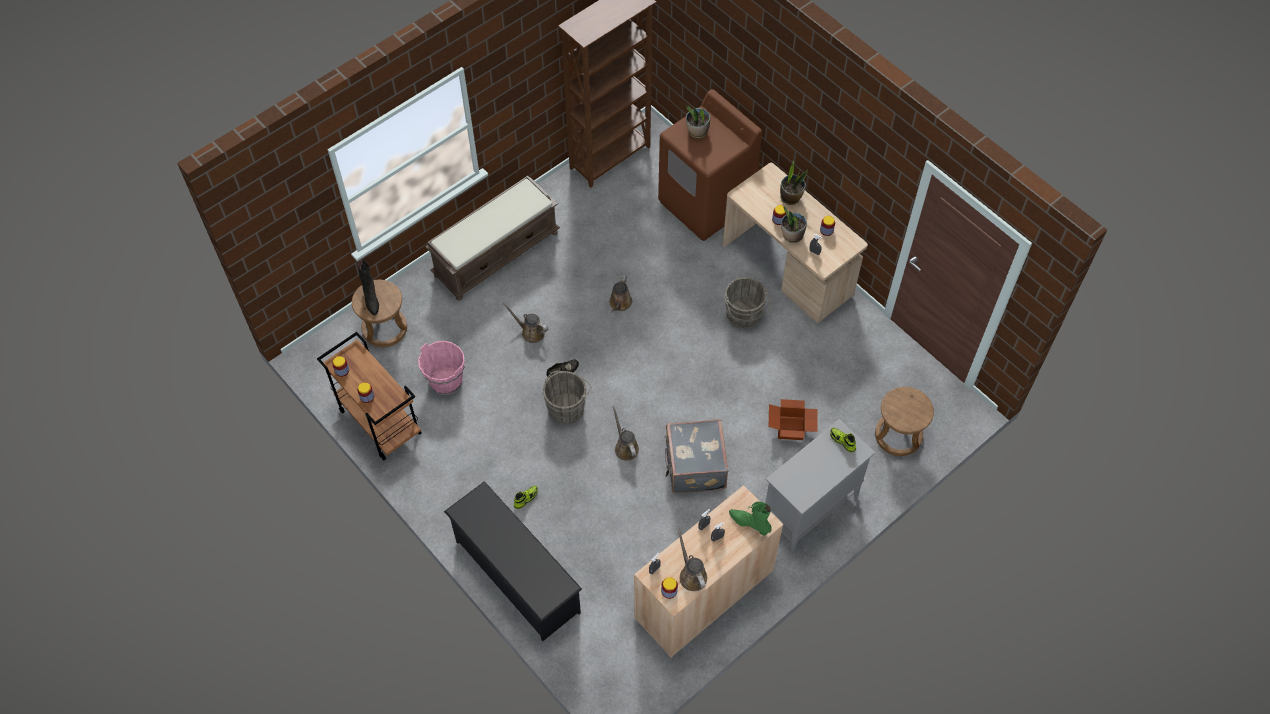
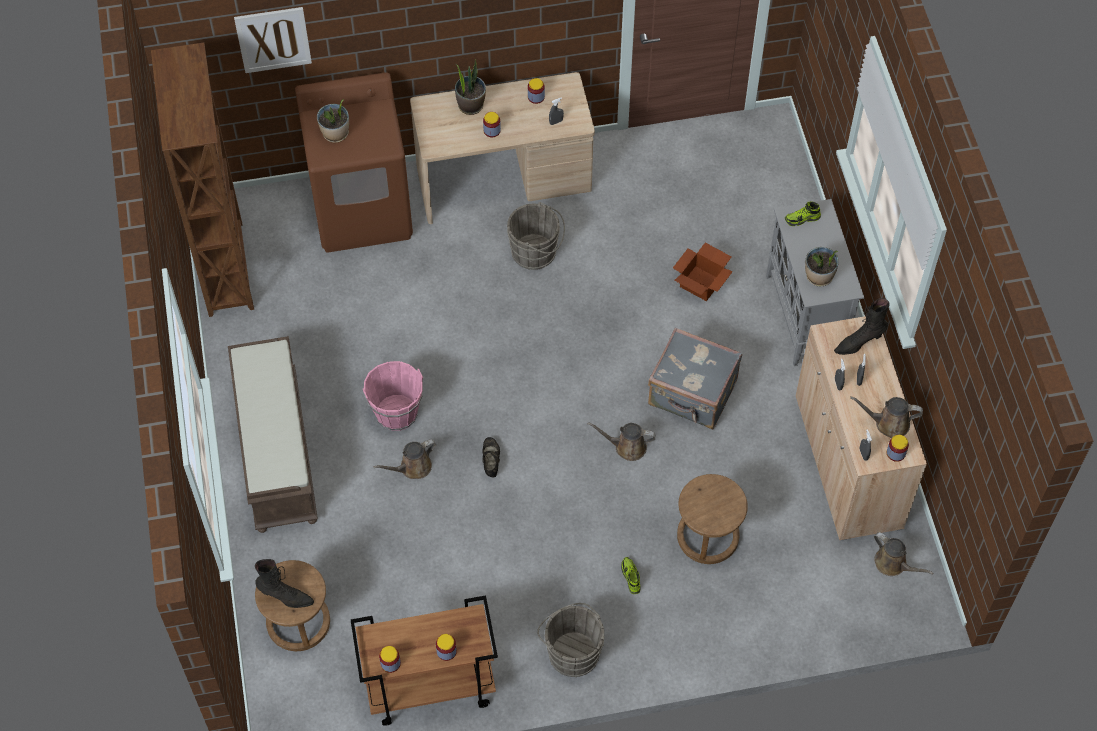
camera: 60 degrees left, 0 degrees up
pink bucket [418,341,465,395] -> pink bucket moved to [363,361,423,431]
black shoe rack [444,481,582,641] -> none
grey bucket [543,371,591,425] -> grey bucket moved to [537,603,604,677]
brown watering can [609,276,632,313] -> brown watering can moved to [874,532,933,576]
green boot [729,502,771,536] -> black boot [834,298,890,355]
potted plant [781,206,807,243] -> potted plant moved to [805,247,839,286]
brown stool [875,387,934,456] -> brown stool moved to [677,474,748,564]
none -> picture [234,7,312,73]

